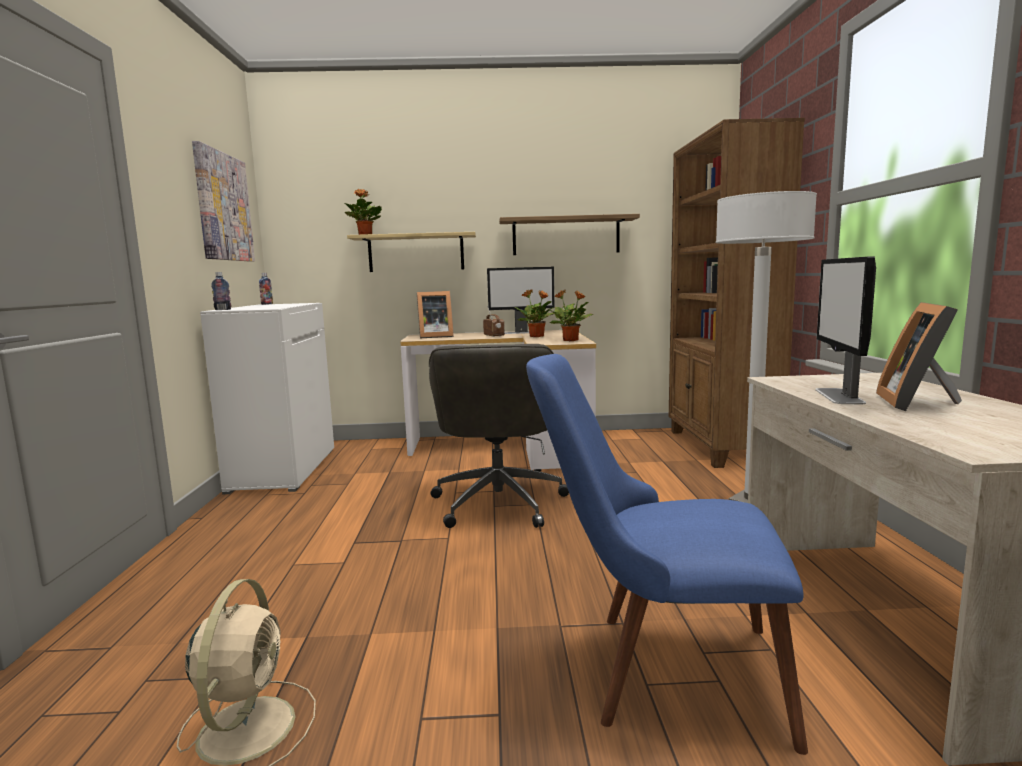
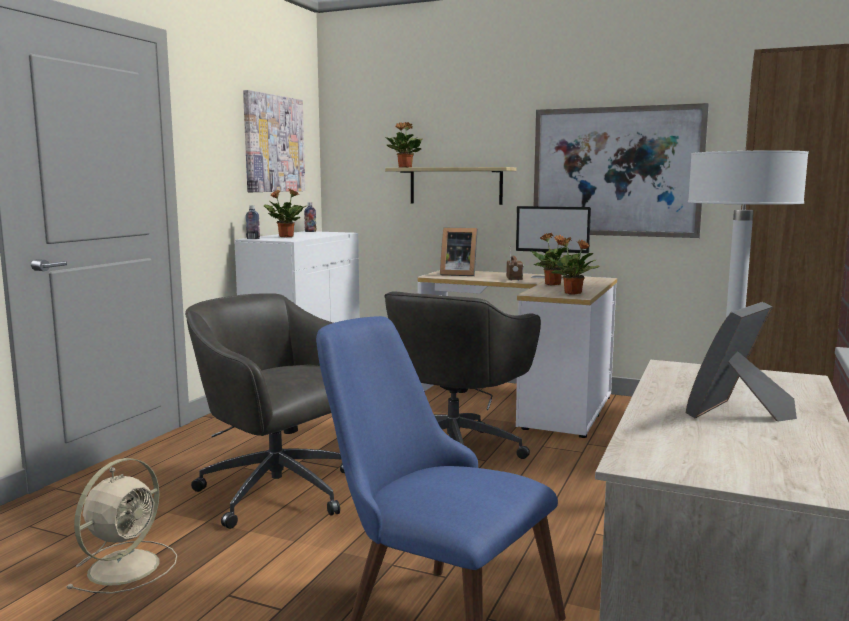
camera: 25 degrees right, 0 degrees up
shelf [499,214,640,255] -> picture [534,103,709,238]
monitor [815,256,876,404] -> none
none -> grey office chair [185,293,345,529]
none -> potted plant [264,189,306,237]

